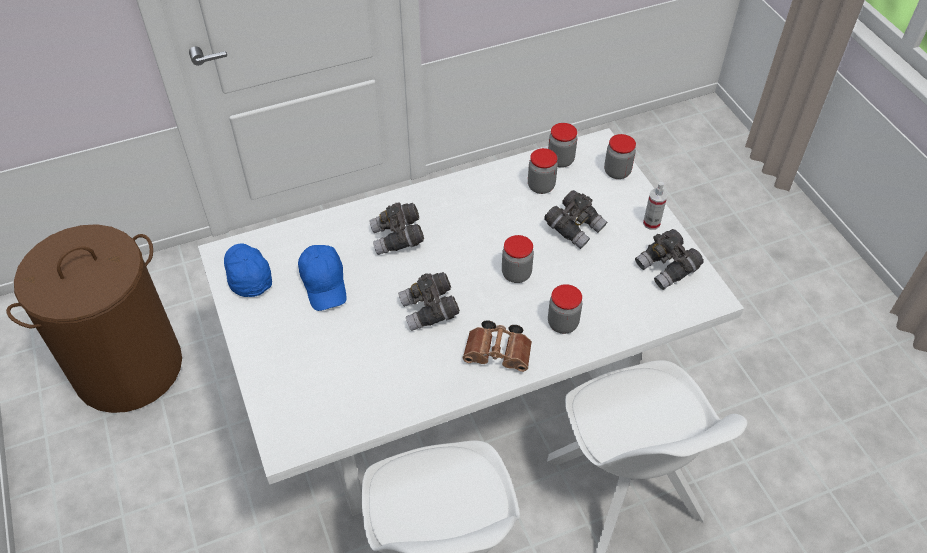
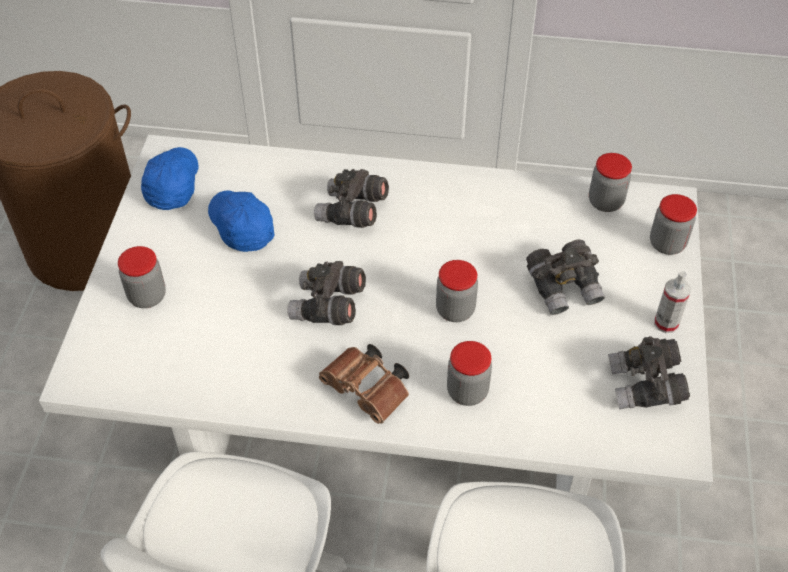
camera: 30 degrees right, 0 degrees up
blue cap [298,245,347,311] -> blue cap turned 135 degrees clockwise [208,191,275,252]
jar [528,148,558,194] -> jar moved to [118,246,166,308]

